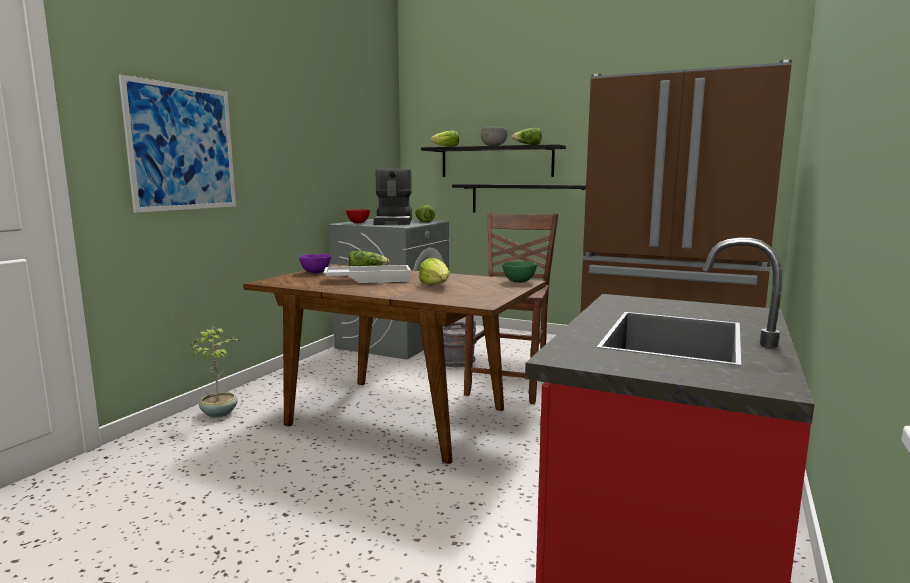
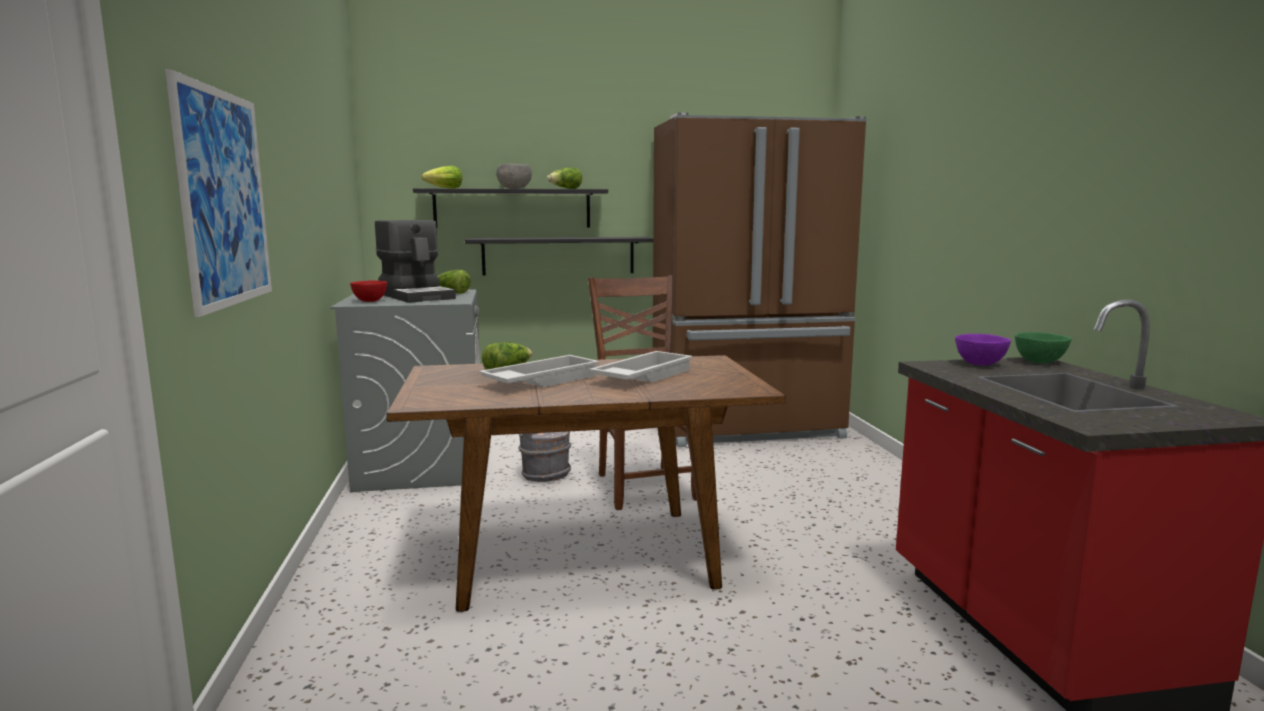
camera: 35 degrees left, 0 degrees up
potted plant [190,327,239,418] -> none
purple bowl [299,254,331,273] -> purple bowl moved to [955,334,1011,366]
lettuce [419,258,450,285] -> white tray [589,351,693,383]
green bowl [502,261,537,283] -> green bowl moved to [1015,332,1072,363]

